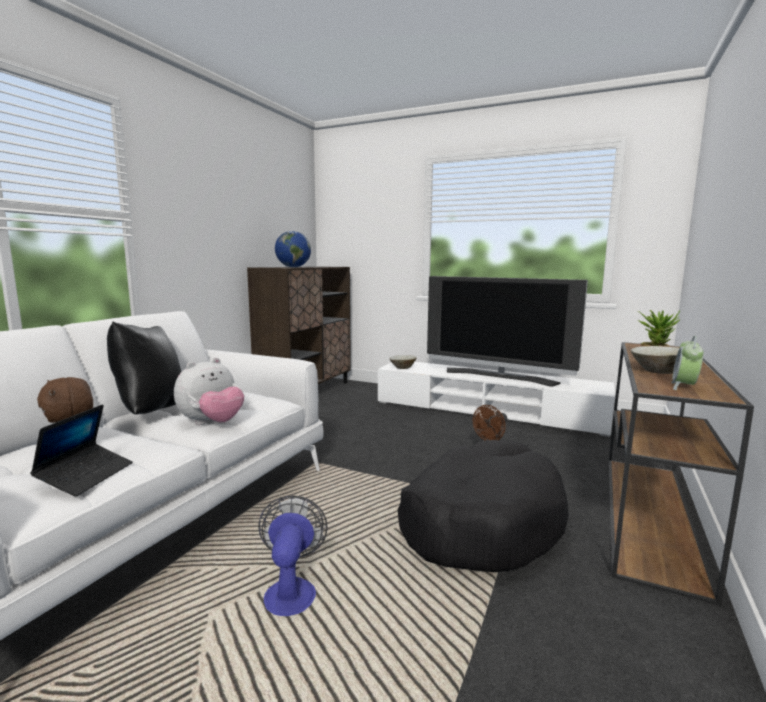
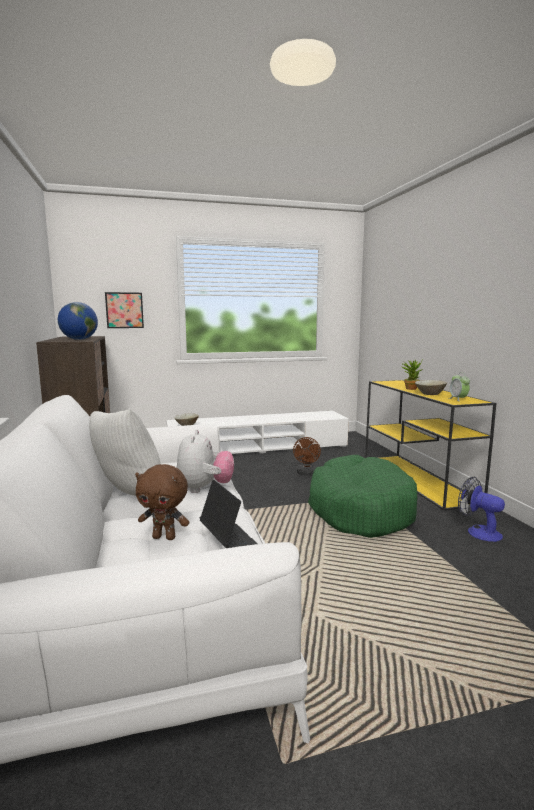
camera: 40 degrees left, 0 degrees up
black pillow [107,322,181,415] -> white pillow [89,408,161,496]
fan [258,495,328,616] -> fan moved to [458,477,505,542]
black dog bed [398,440,569,572] -> green dog bed [308,455,417,538]
television [427,276,588,387] -> none
brown console table [609,342,754,606] -> yellow console table [365,380,496,511]
none -> picture [105,292,144,328]

